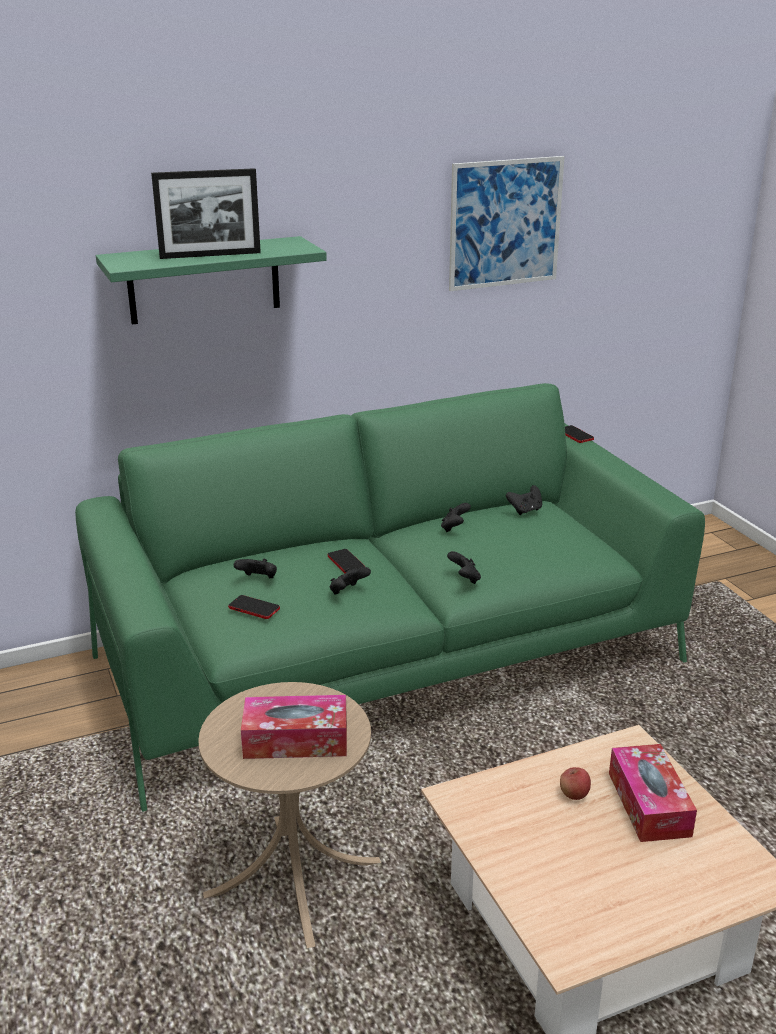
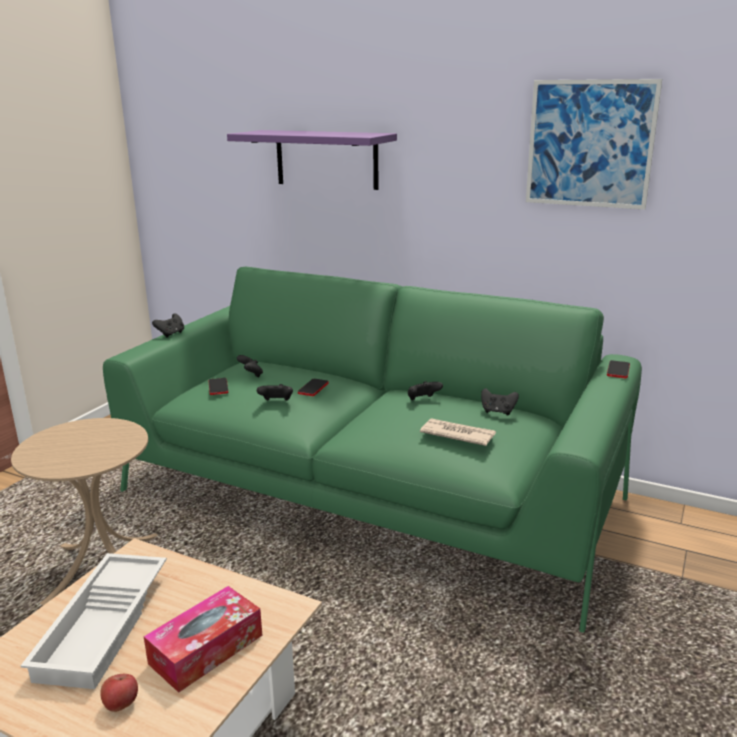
camera: 50 degrees right, 5 degrees down
green shelf [96,236,327,324] -> purple shelf [227,130,397,190]
picture frame [151,168,261,259] -> none
tissue box [241,695,347,759] -> none
black game controller [447,551,481,584] -> black game controller moved to [152,313,184,338]
apple [560,767,591,800] -> apple moved to [100,674,138,712]
none -> white tray [21,553,167,689]
none -> newspaper [420,418,496,446]

